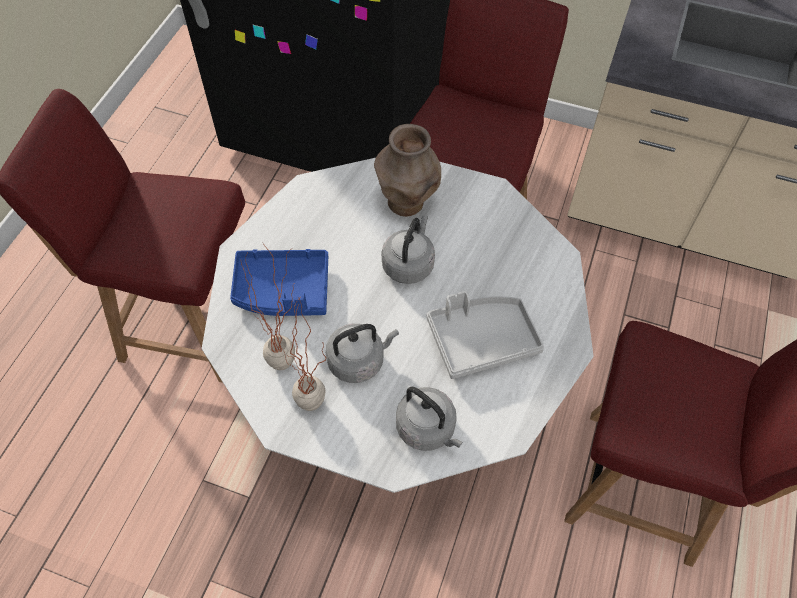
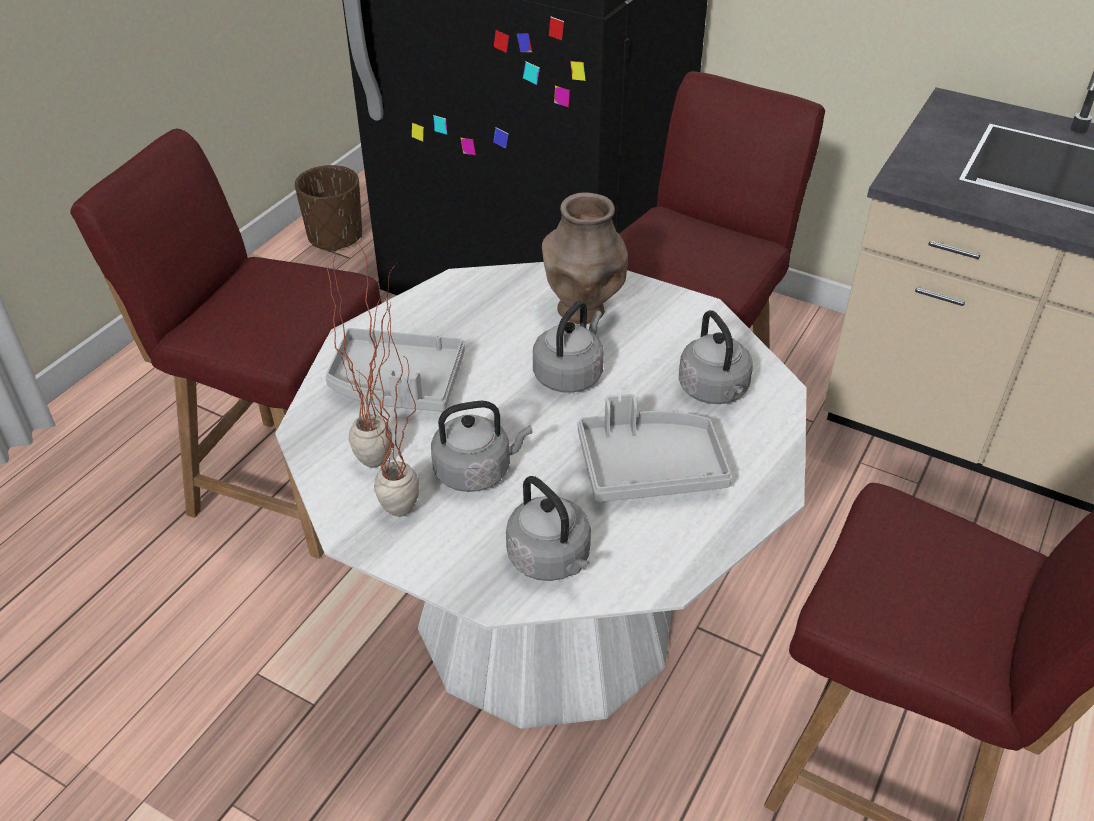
camera: 10 degrees right, 15 degrees down
blue tray [230,249,328,316] -> grey tray [325,328,465,412]
none -> brown planter [295,165,362,252]
none -> grey kettle [679,310,753,404]

